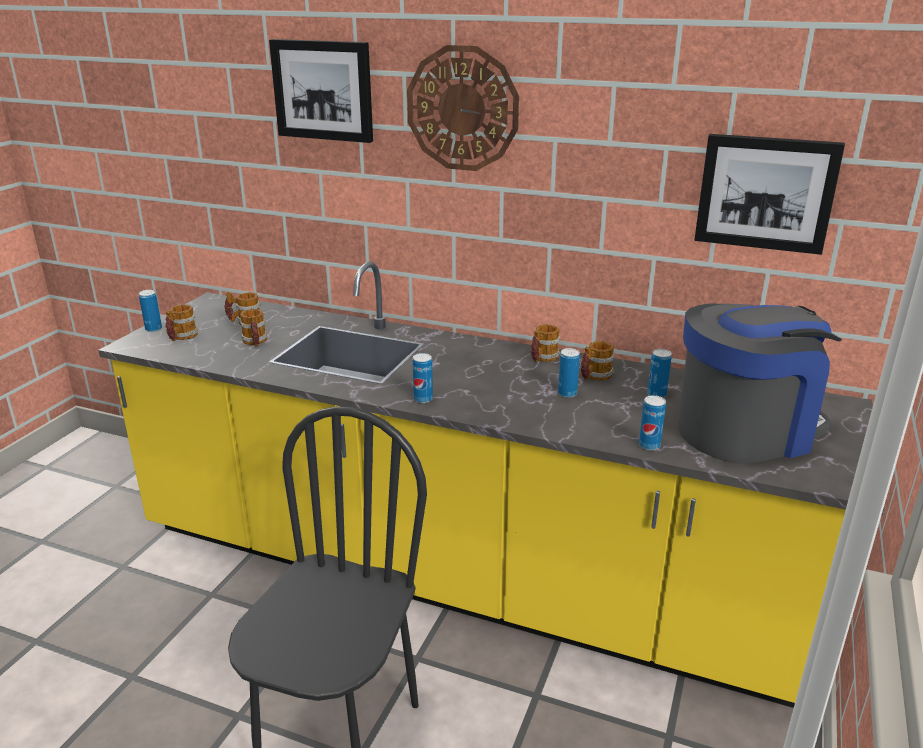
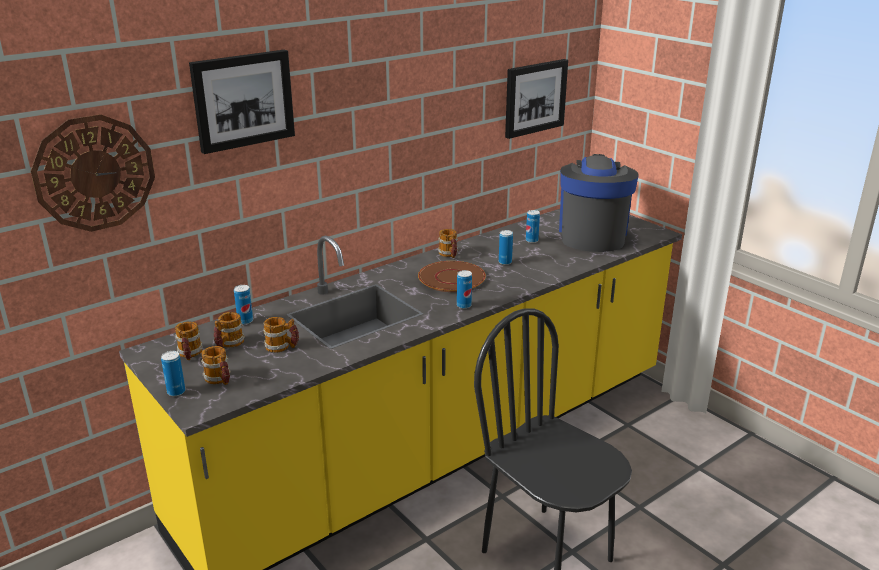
camera: 60 degrees left, 0 degrees up
wall clock [407,45,519,171] -> wall clock moved to [30,114,155,232]
mug [581,341,615,381] -> mug moved to [175,321,203,360]
can [639,395,666,450] -> can moved to [234,285,253,324]
none -> brown plate [418,261,486,292]

